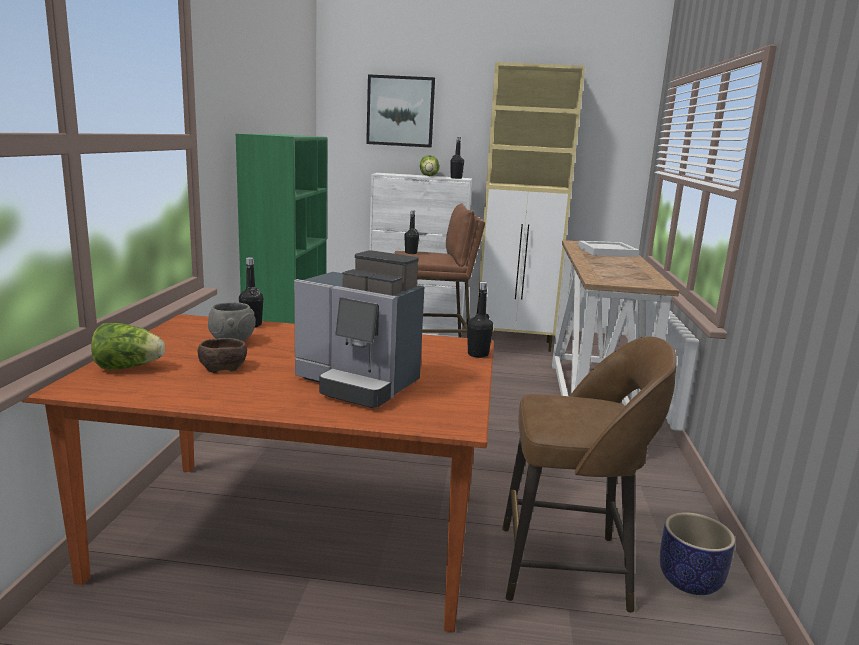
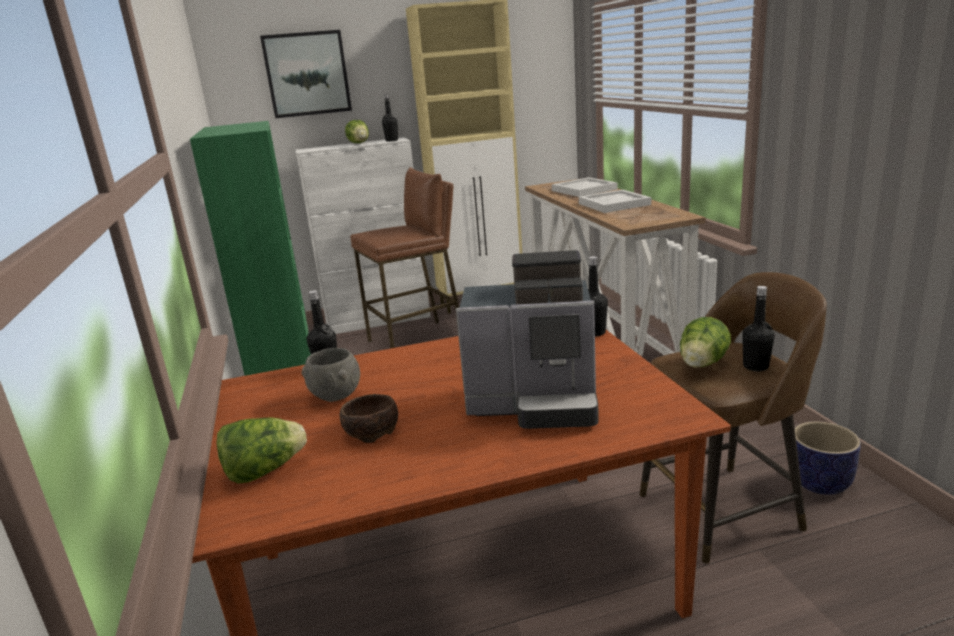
camera: 20 degrees left, 5 degrees up
black bottle [404,210,419,254] -> black bottle moved to [742,286,775,371]
none -> white tray [579,190,651,213]
none -> lettuce [680,317,731,367]

